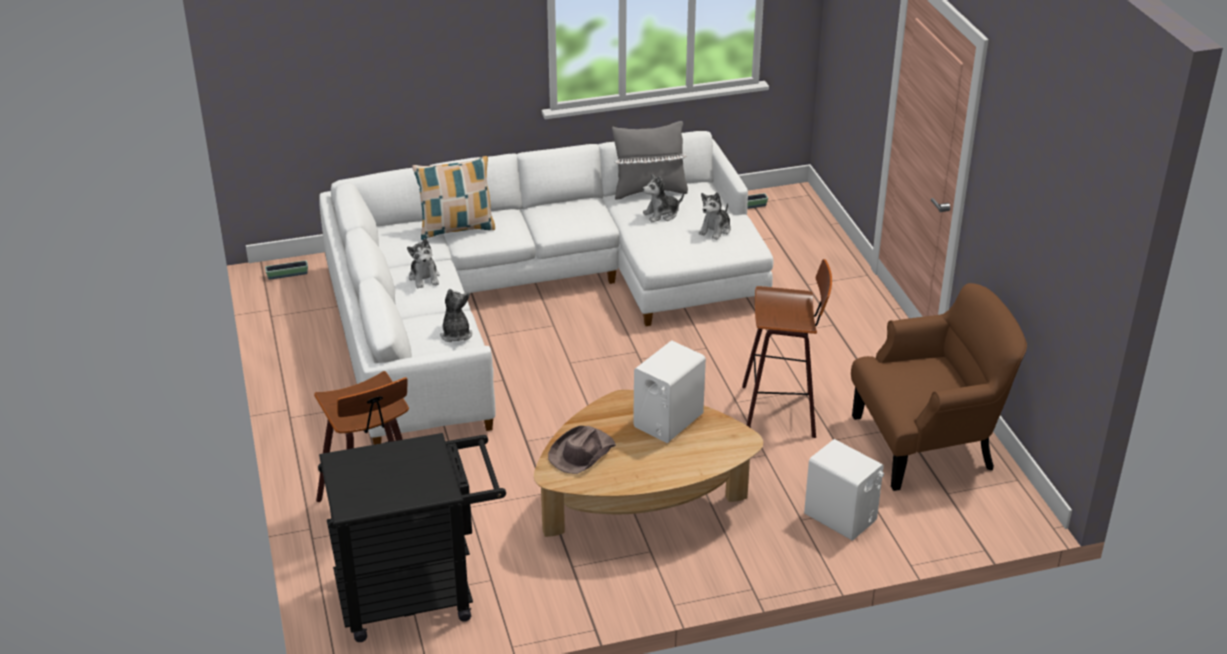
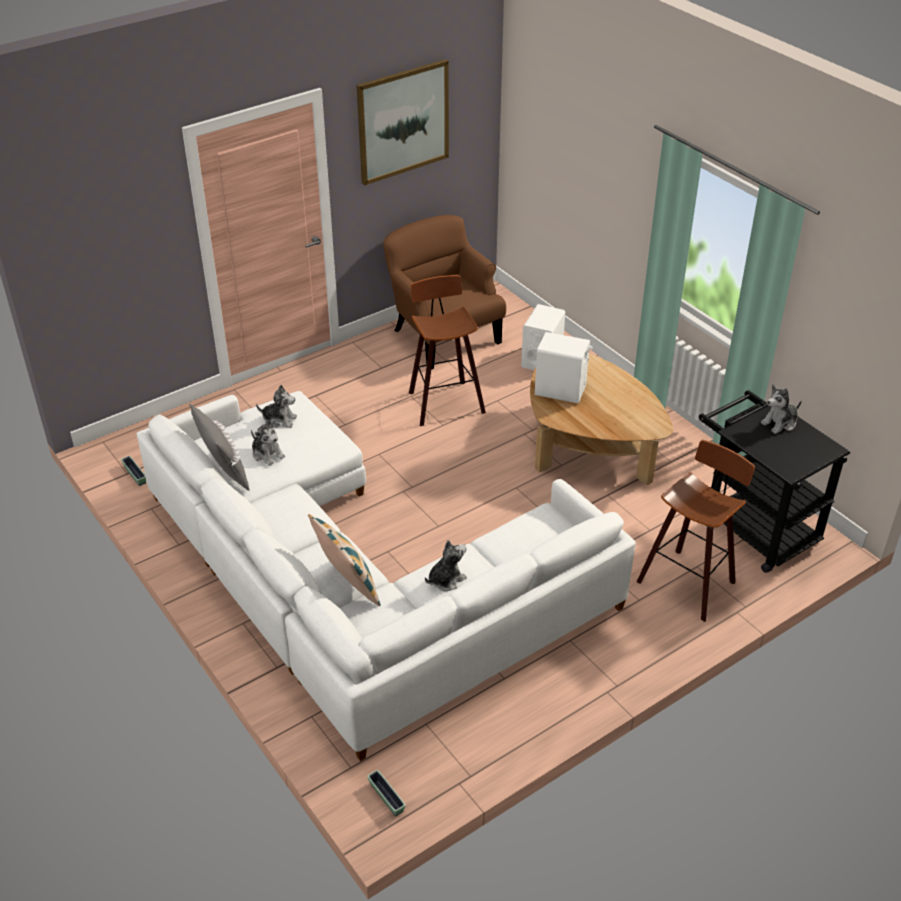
camera: 110 degrees left, 5 degrees up
plush toy [440,289,473,342] -> plush toy moved to [761,384,802,434]
brown hat [548,426,616,474] -> none
none -> picture [357,59,449,186]

